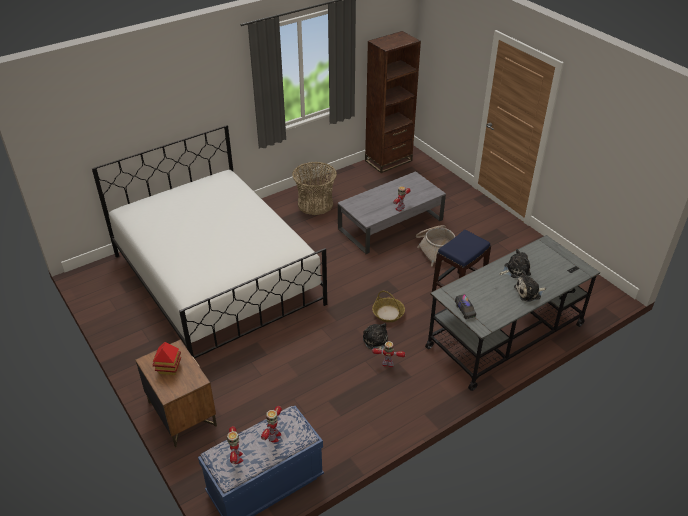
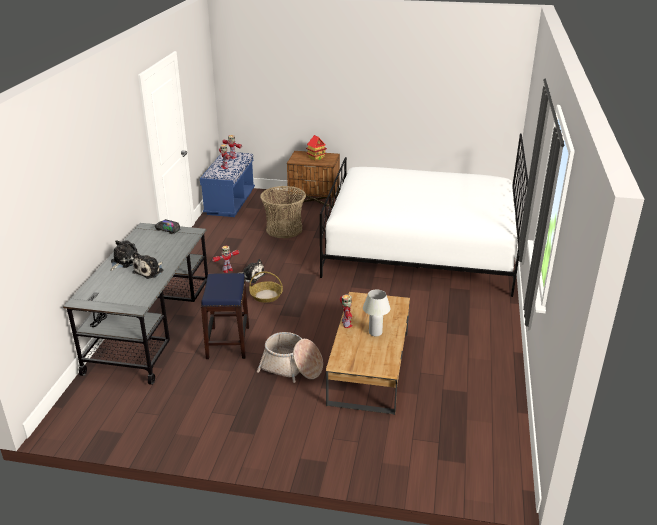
camera: 135 degrees right, 10 degrees down
basket [292,162,337,215] -> basket moved to [260,186,306,238]
grey coffee table [338,171,446,254] -> brown coffee table [326,292,410,415]
brown bookcase [365,31,421,173] -> none
none -> white table lamp [363,290,391,336]

